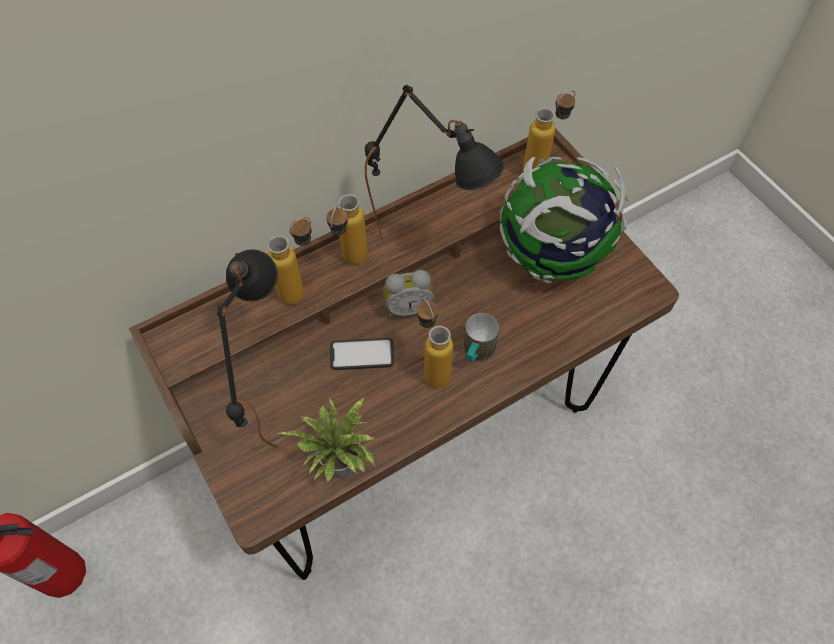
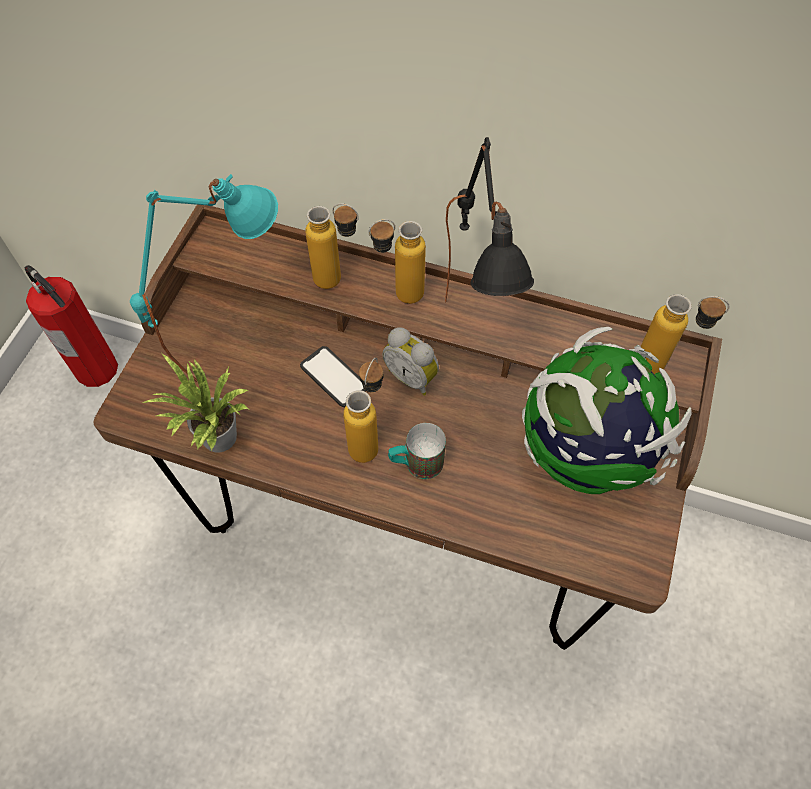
camera: 50 degrees right, 0 degrees up
black table lamp [217,249,278,448] -> turquoise table lamp [130,174,278,382]

